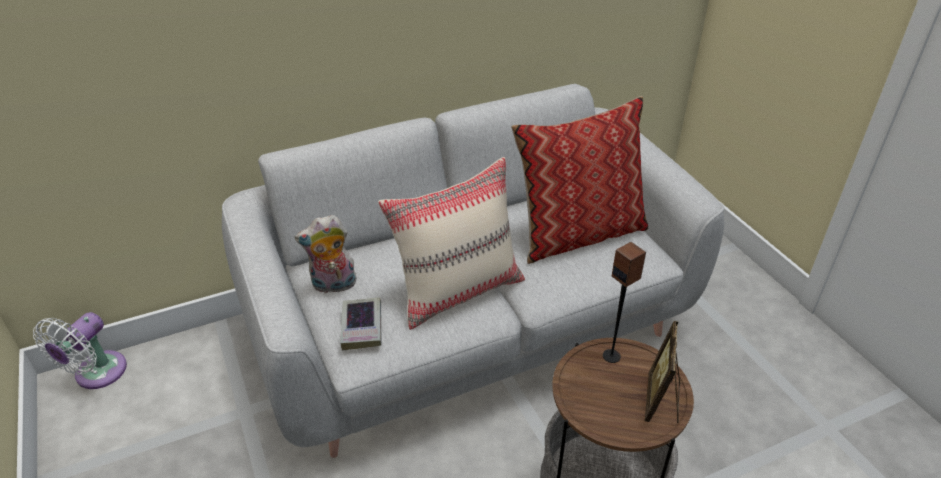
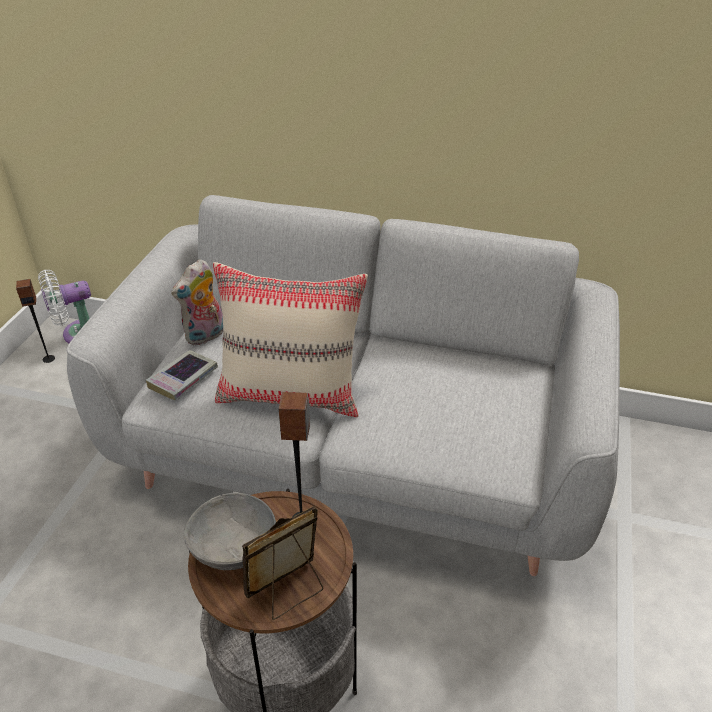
camera: 40 degrees right, 0 degrees up
plush toy [295,215,357,293] -> plush toy turned 75 degrees counterclockwise [171,259,223,345]
pillow [511,96,648,264] -> none
none -> speaker [16,279,55,363]
none -> grey bowl [183,493,276,570]

